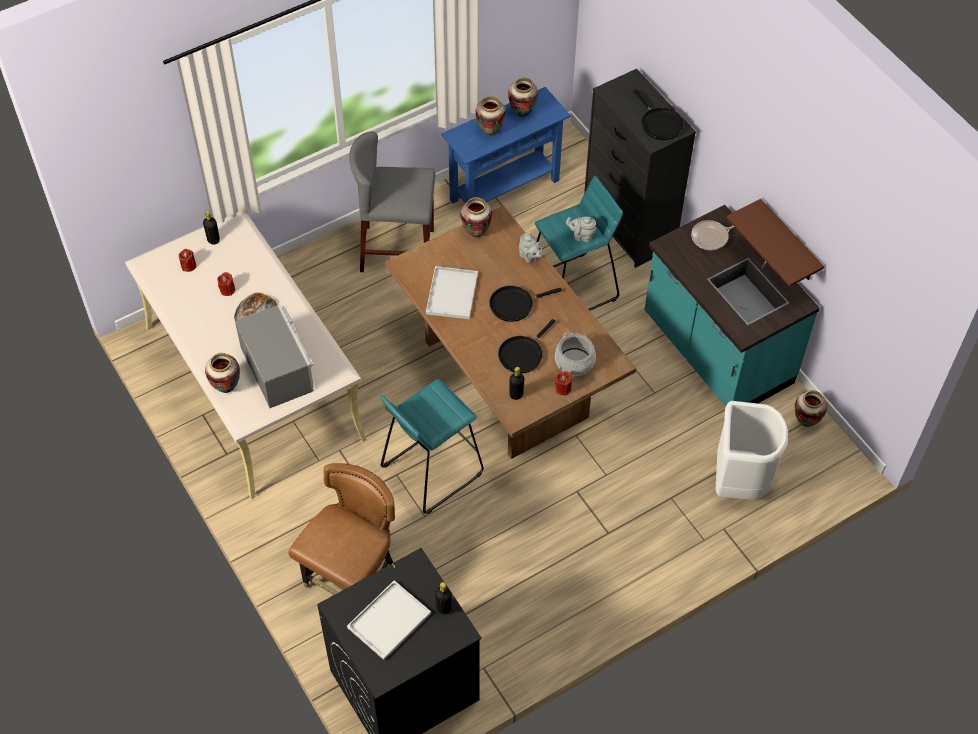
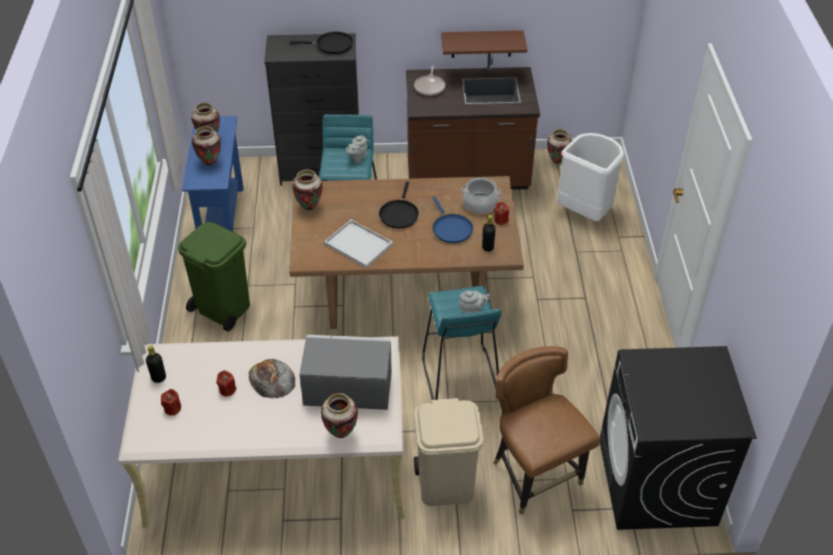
camera: 60 degrees left, 10 degrees down
white tray [347,580,431,660] -> none
grey stool [349,132,435,272] -> green trash can [178,222,250,332]
black bottle [435,582,452,614] -> none
black frying pan [498,319,555,373] -> blue frying pan [432,197,473,243]
grey teapot [519,233,543,263] -> grey teapot moved to [459,290,491,314]
turquoise counter [644,205,820,406] -> brown counter [406,53,540,190]
none -> beige trash can [414,398,484,506]

